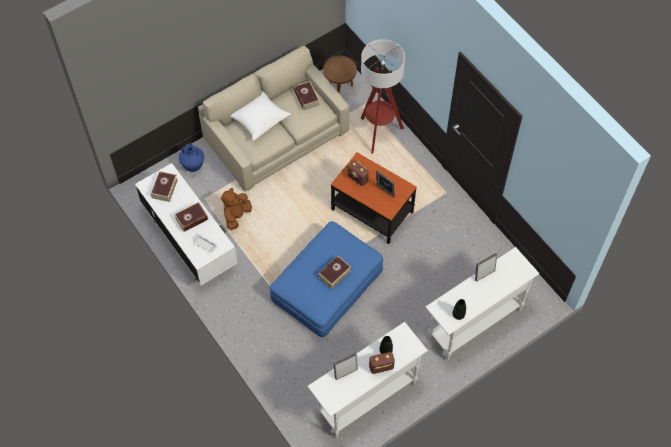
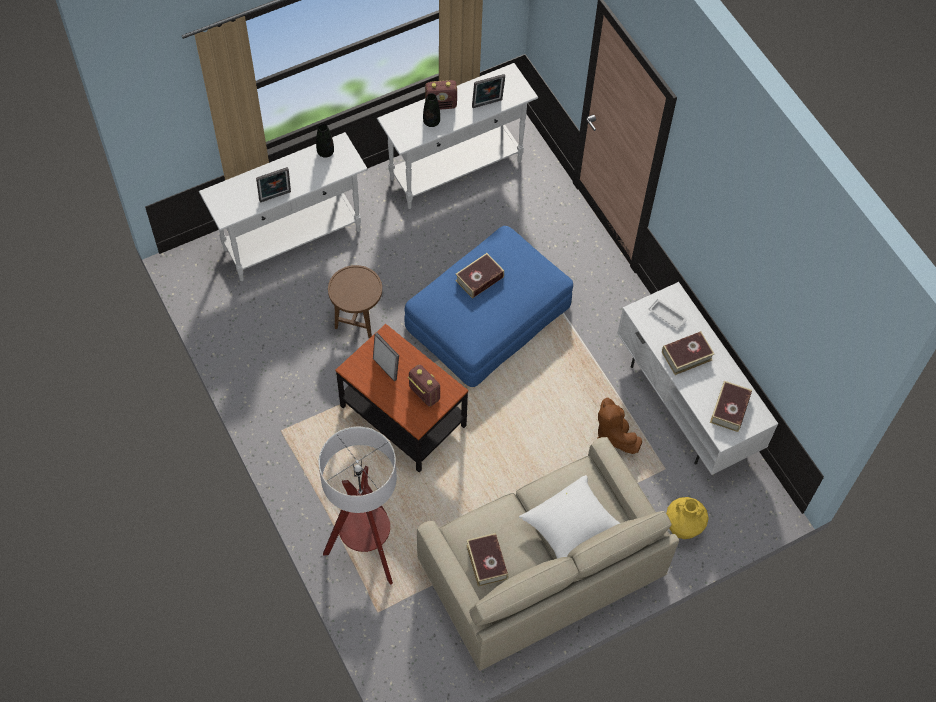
camera: 175 degrees left, 0 degrees up
blue vase [179,144,204,172] -> yellow vase [666,497,709,539]
brown plush toy [221,188,252,230] -> brown plush toy turned 120 degrees clockwise [597,398,642,454]
brown side table [323,56,357,94] -> brown side table moved to [328,265,382,338]

